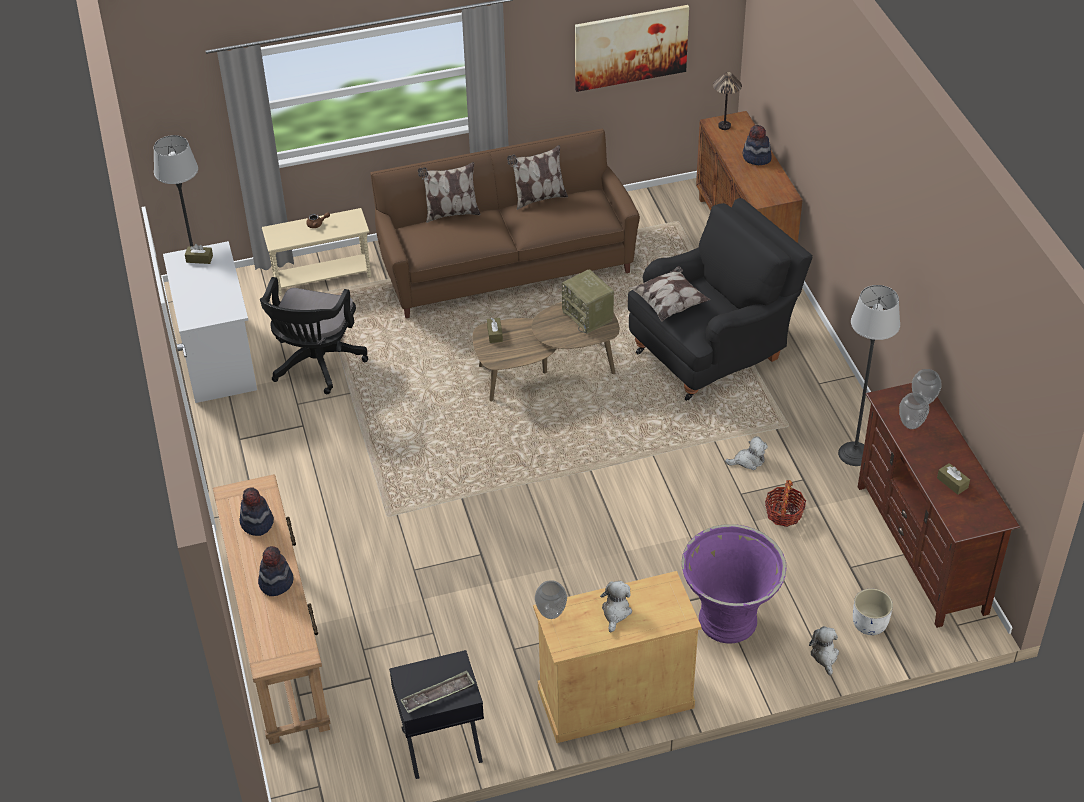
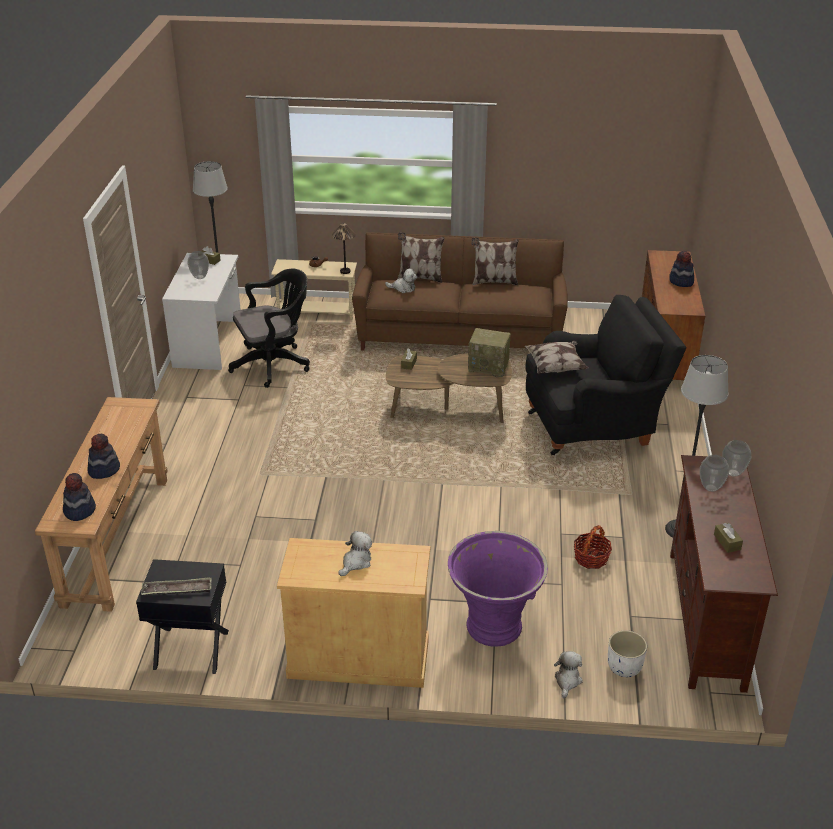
camera: 20 degrees right, 10 degrees down
hat [239,487,274,536] -> hat moved to [63,473,96,521]
black office chair [260,277,368,394] -> black office chair turned 150 degrees counterclockwise [228,269,310,388]
vase [535,580,567,619] -> vase moved to [187,251,209,279]
radio [562,269,614,334] -> radio turned 60 degrees counterclockwise [468,328,511,377]
picture [575,5,689,92] -> none
table lamp [713,72,742,130] -> table lamp moved to [332,223,356,274]
plush toy [725,436,768,470] -> plush toy moved to [385,269,417,293]

